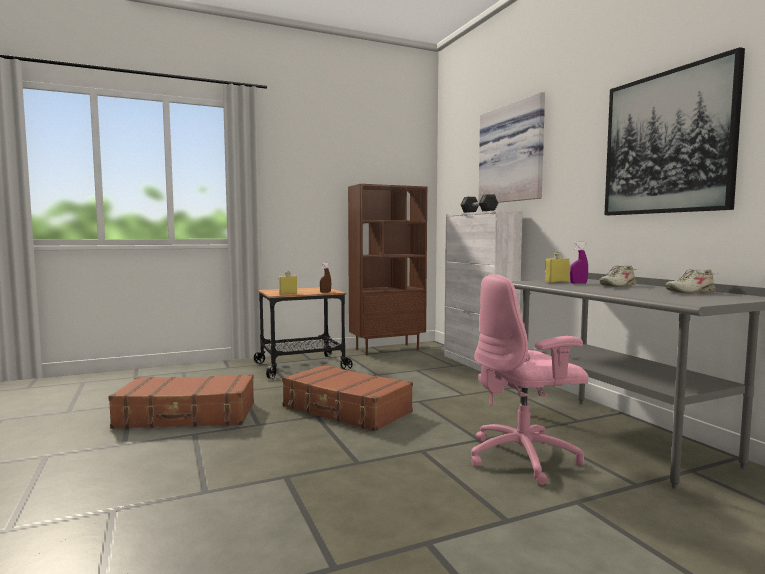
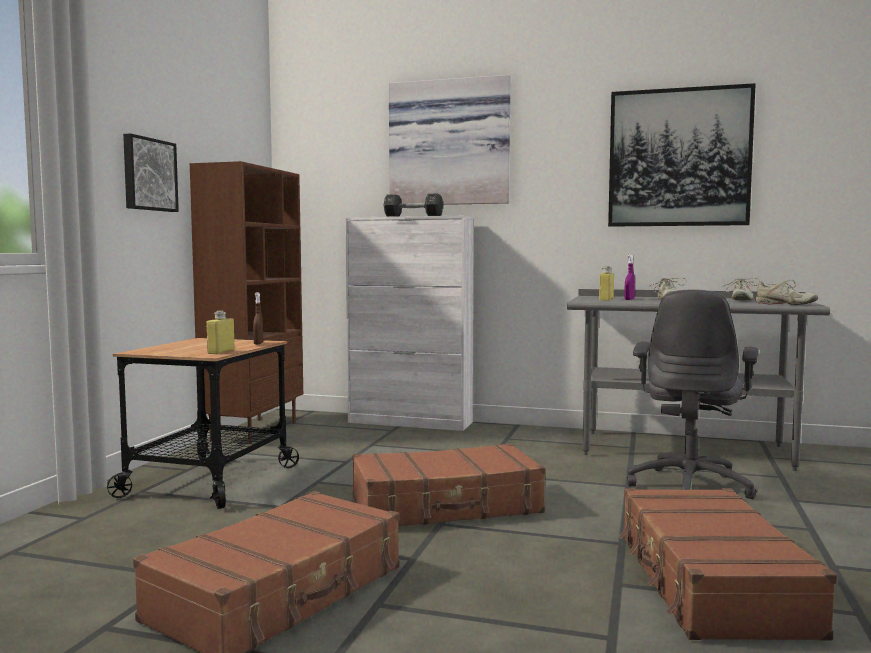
camera: 50 degrees left, 0 degrees up
pink office chair [471,274,588,485] -> grey office chair [627,289,759,499]
none -> picture [123,133,179,212]
none -> brown suitcase [619,488,837,641]
none -> beige shoe [755,280,818,305]

